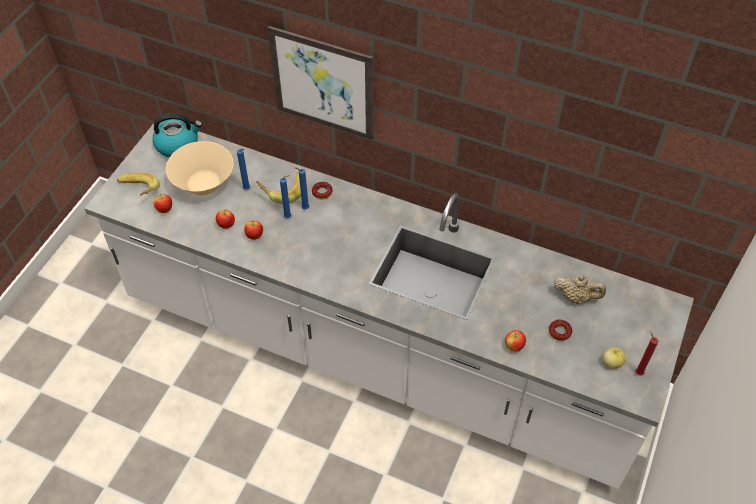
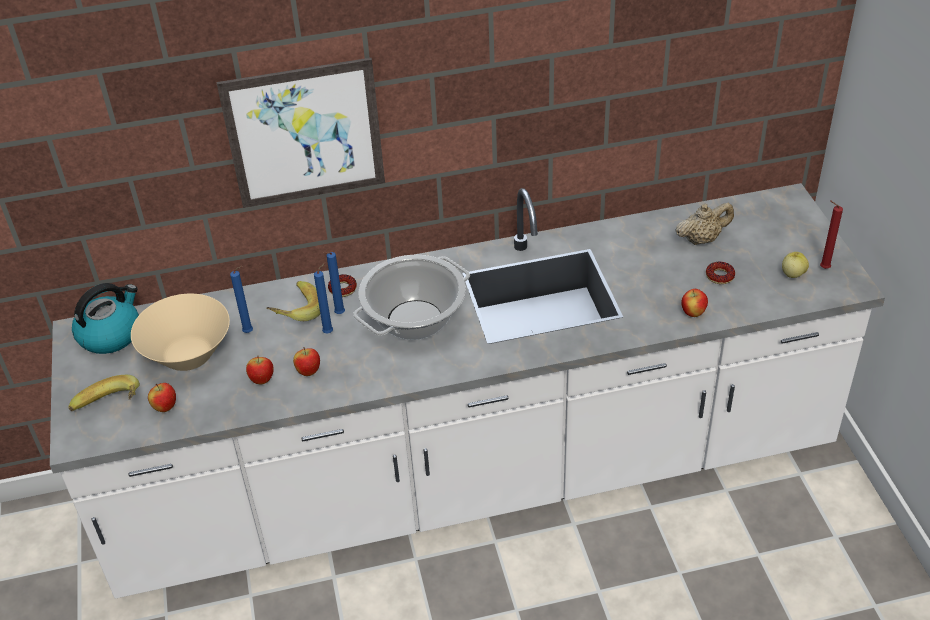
camera: 35 degrees left, 10 degrees down
none -> cooking pot [353,255,470,340]

